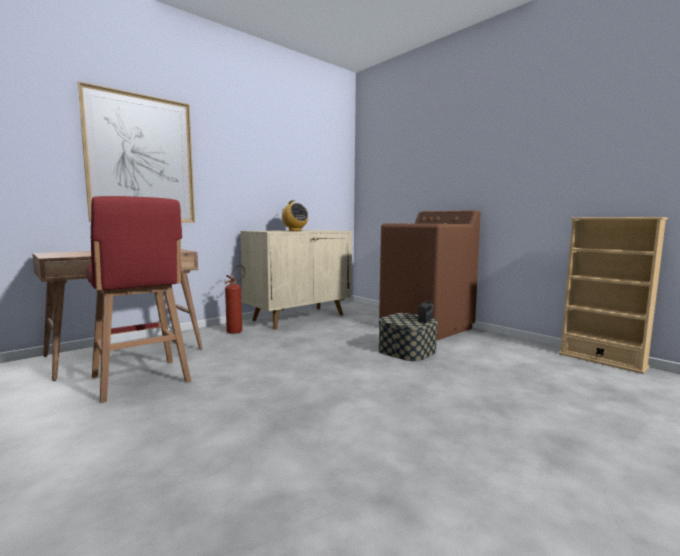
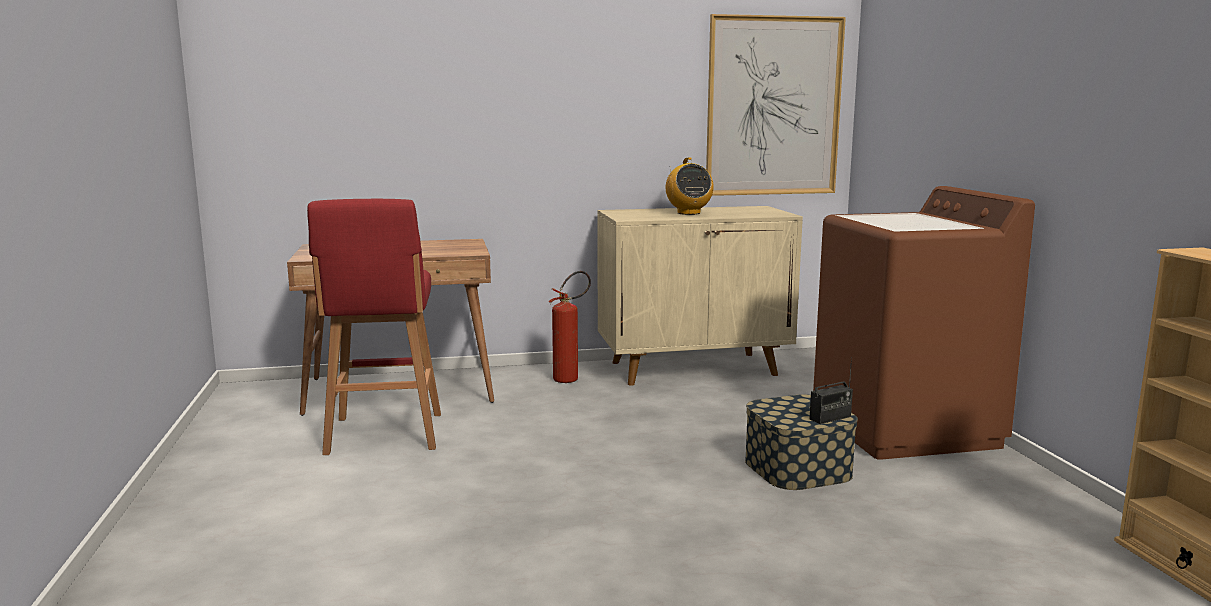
camera: 30 degrees right, 5 degrees up
picture [77,81,195,223] -> picture moved to [706,14,846,196]

